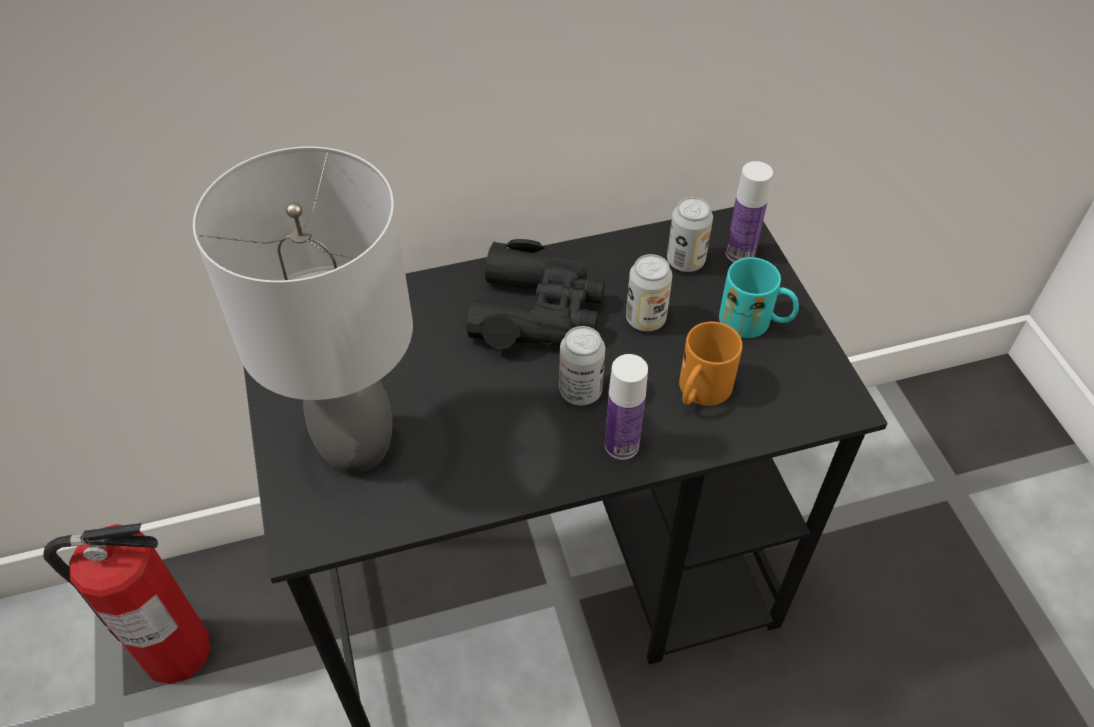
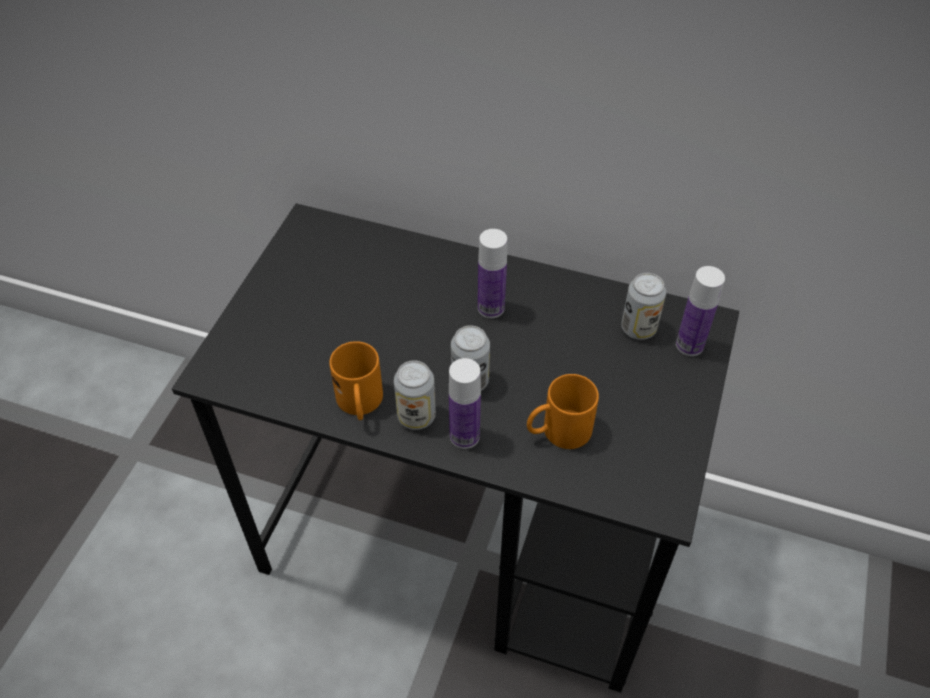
camera: 35 degrees right, 0 degrees up
fire extinguisher [43,523,211,684] -> none
grey table lamp [193,147,413,473] -> none
black binoculars [465,239,605,349] -> bottle [478,229,507,318]
can [626,254,673,331] -> can moved to [394,360,436,430]
turquoise mug [719,257,799,338] -> none
none -> orange mug [329,341,383,420]

